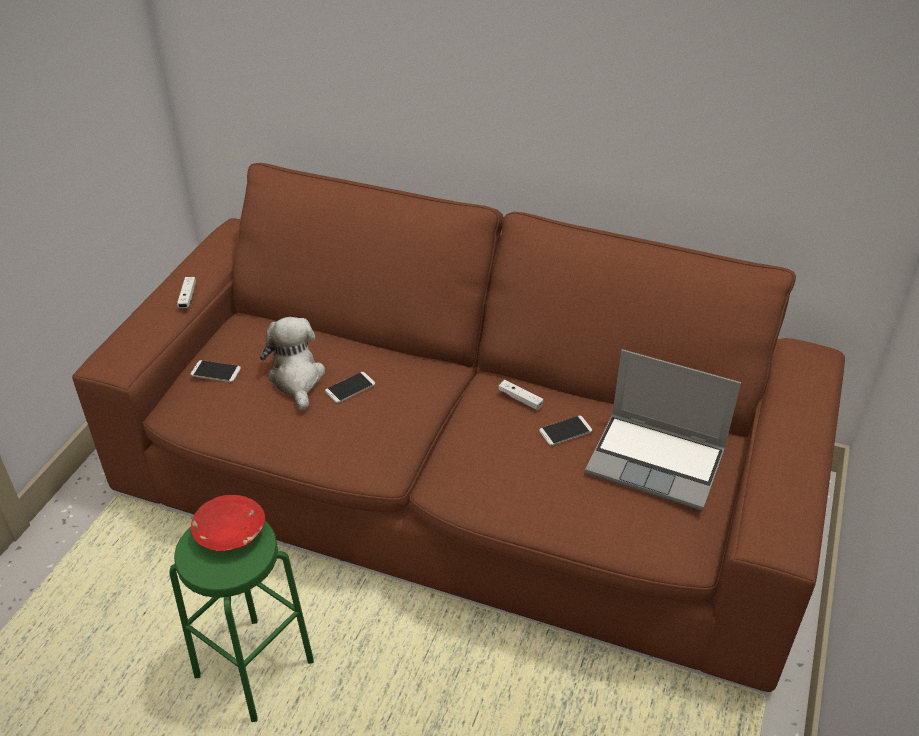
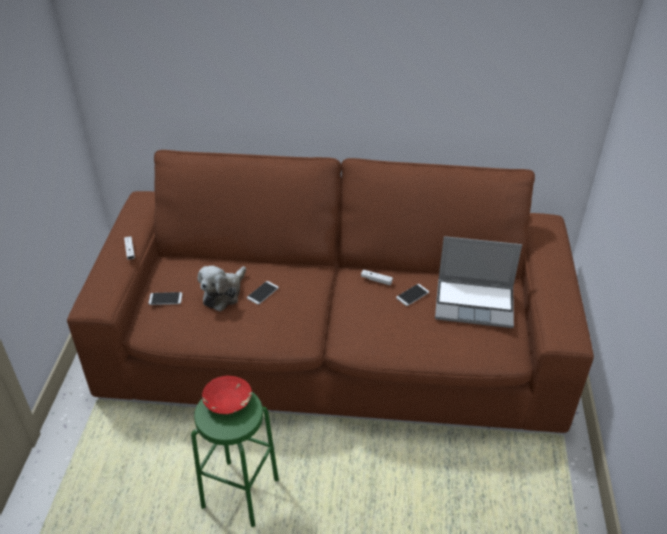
camera: 15 degrees left, 0 degrees up
plush toy [260,317,325,411] -> plush toy turned 120 degrees counterclockwise [198,266,246,311]

